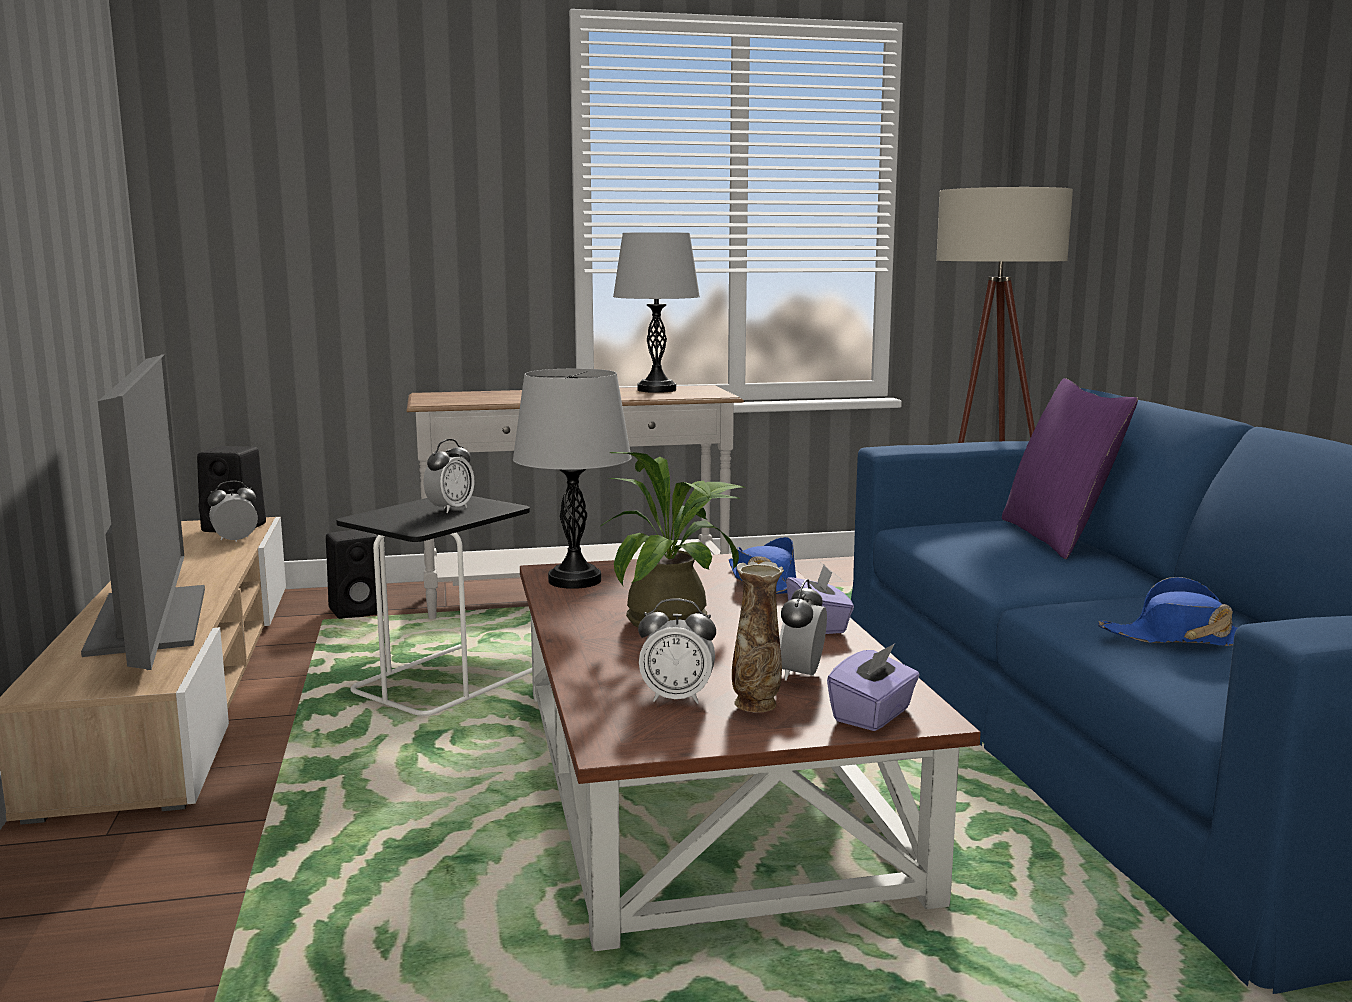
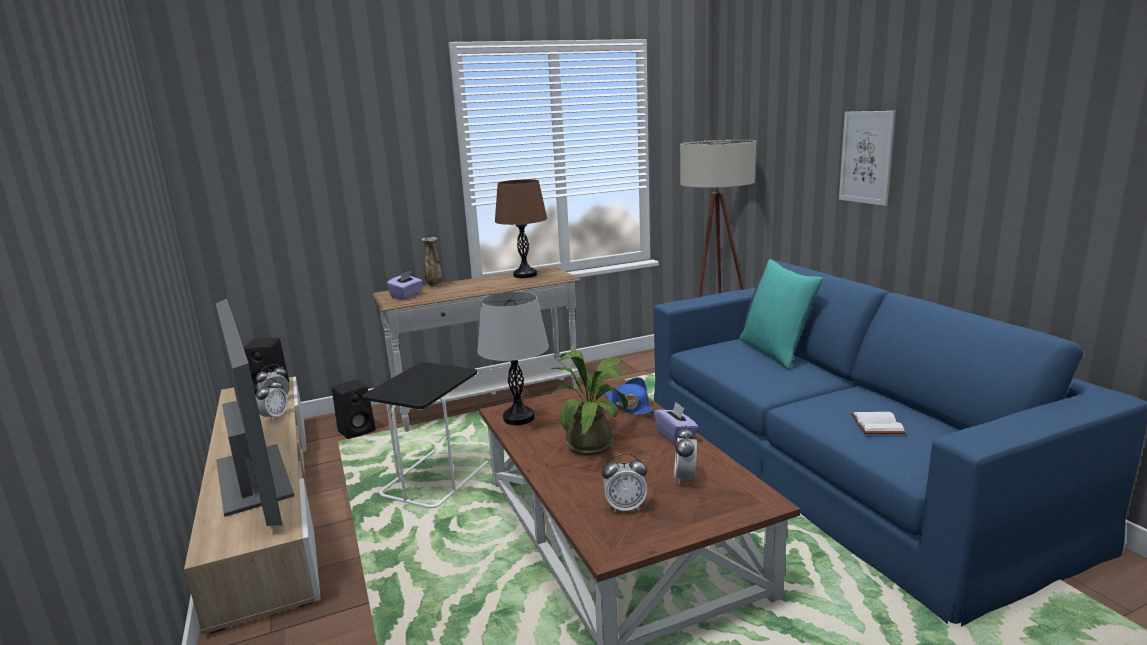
camera: 10 degrees left, 5 degrees up
alarm clock [423,439,474,513] -> alarm clock moved to [256,378,288,421]
grey table lamp [613,232,700,393] -> brown table lamp [495,179,547,278]
vase [732,561,784,713] -> vase moved to [422,237,442,288]
purple tissue box [827,643,920,731] -> purple tissue box moved to [387,270,423,299]
purple pillow [1002,378,1138,559] -> turquoise pillow [740,259,823,369]
blue hat [1098,577,1238,646] -> white book [851,412,906,434]
none -> picture [839,111,896,206]

